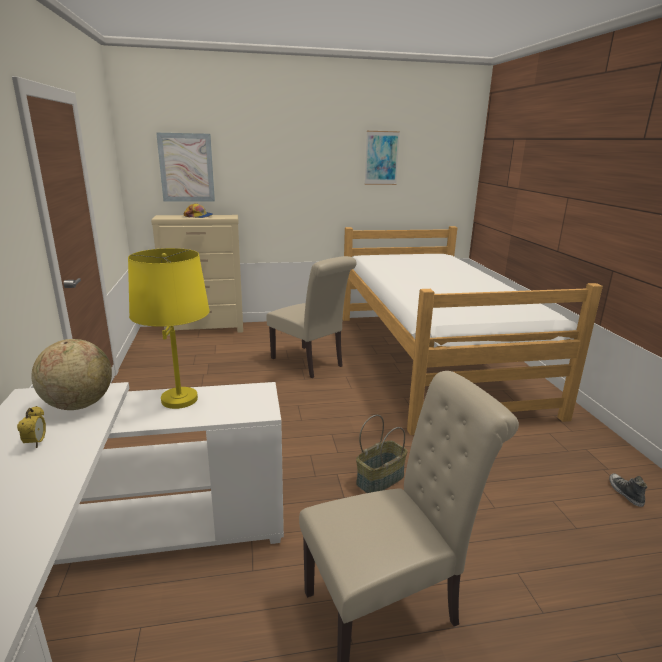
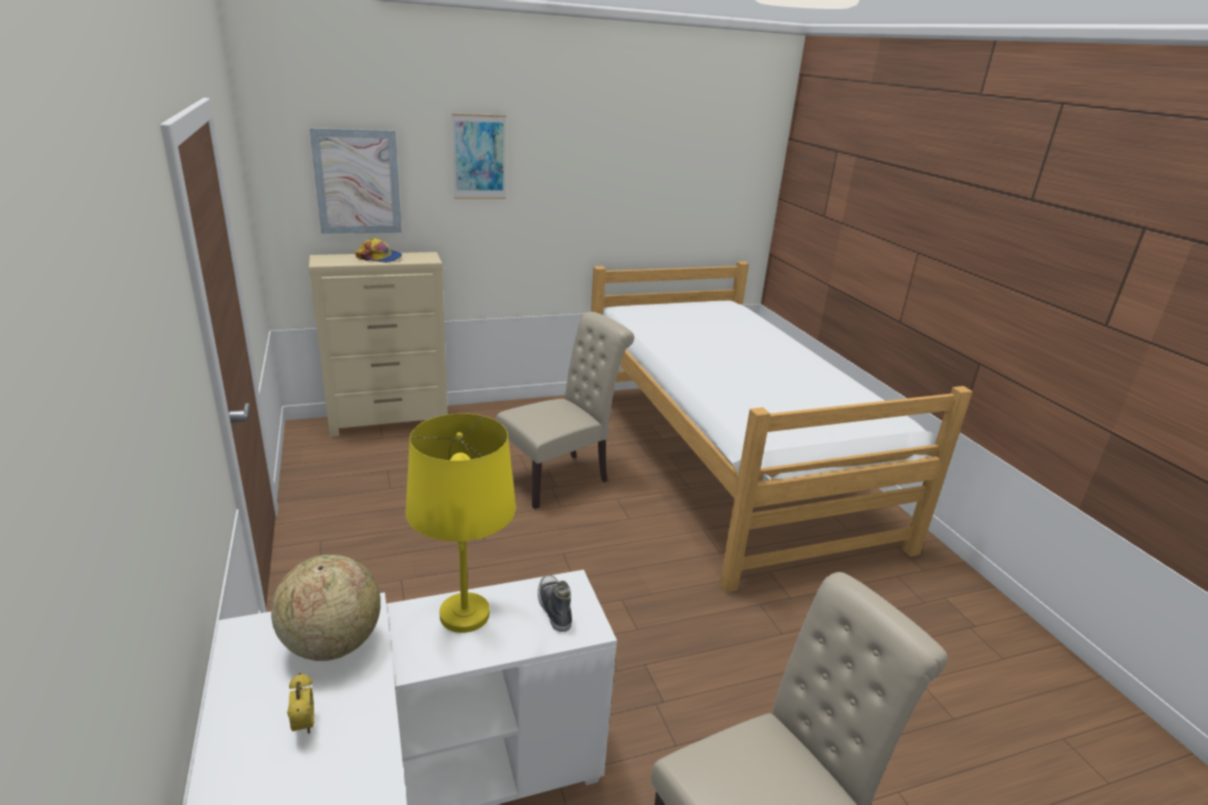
camera: 10 degrees left, 5 degrees up
beige chair [266,256,357,378] -> beige chair turned 75 degrees counterclockwise [496,312,634,509]
basket [356,415,407,493] -> none
picture [364,131,400,185] -> picture moved to [452,114,506,199]
shoe [609,473,647,507] -> shoe moved to [538,575,572,632]

